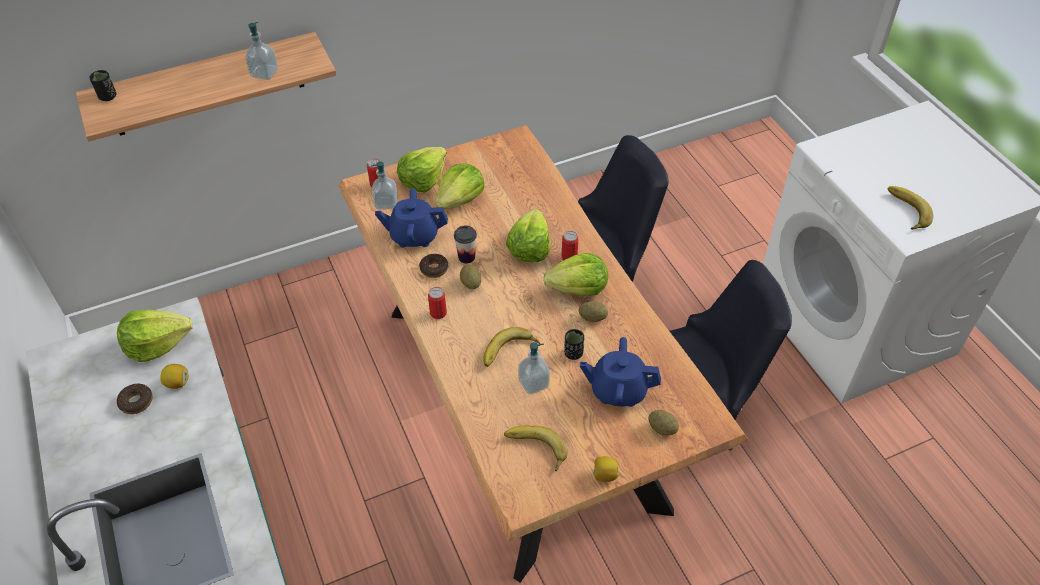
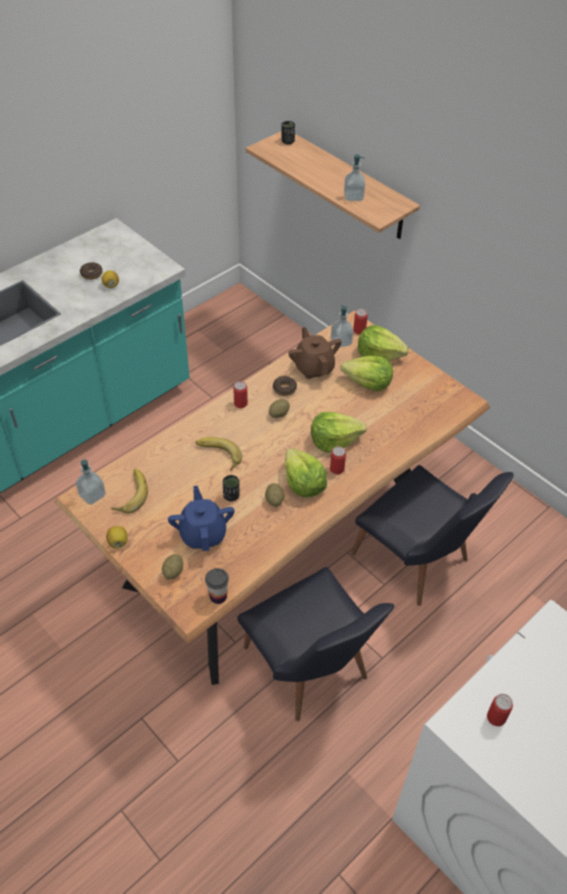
camera: 70 degrees right, 0 degrees up
lettuce [117,309,193,362] -> none
blue teapot [375,188,448,247] -> brown teapot [288,327,342,379]
cup [454,225,477,263] -> cup moved to [205,568,229,604]
soap dispenser [518,342,550,394] -> soap dispenser moved to [76,460,106,505]
banana [888,186,933,230] -> can [487,694,513,726]

